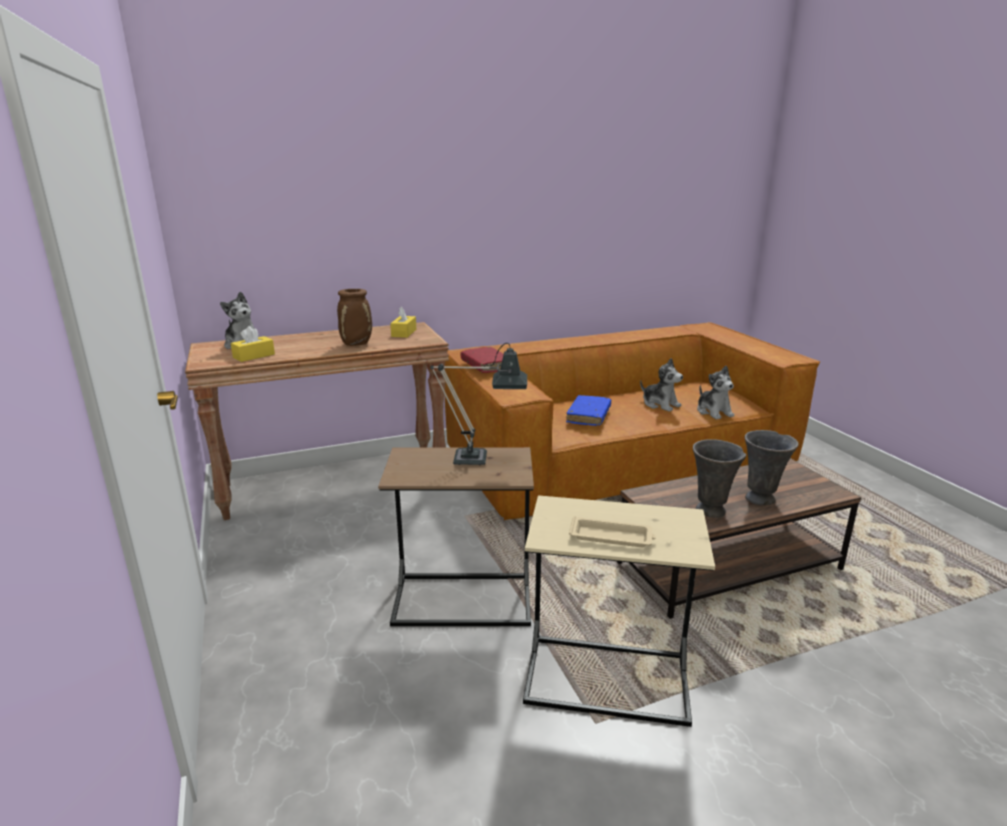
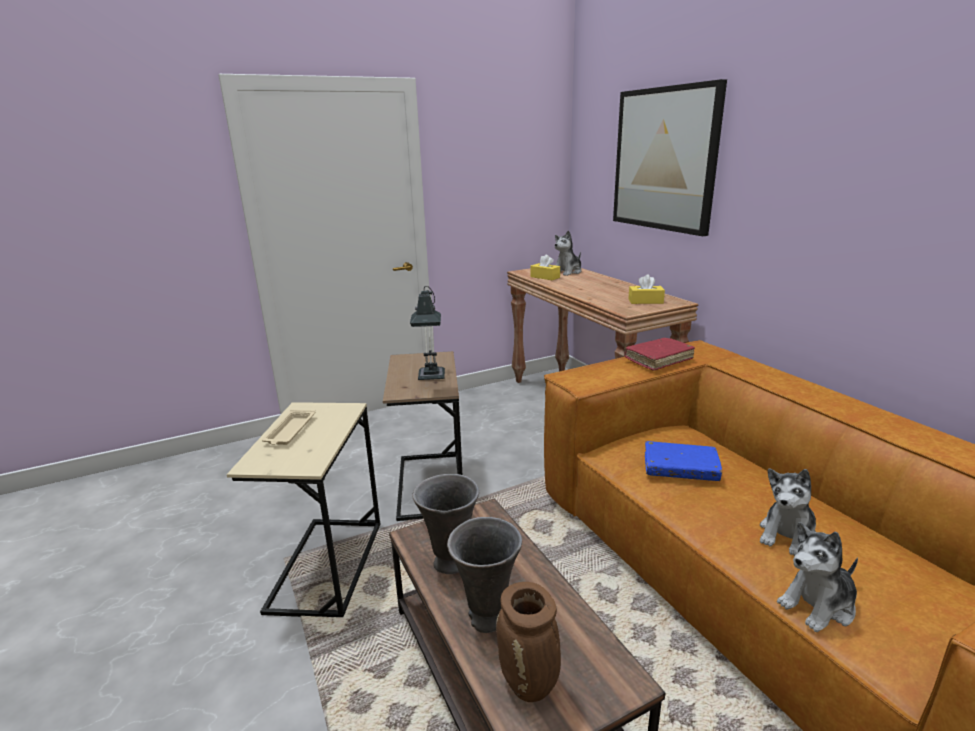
camera: 85 degrees right, 0 degrees up
brown vase [337,289,372,346] -> brown vase moved to [496,582,561,702]
none -> picture [613,79,727,236]

